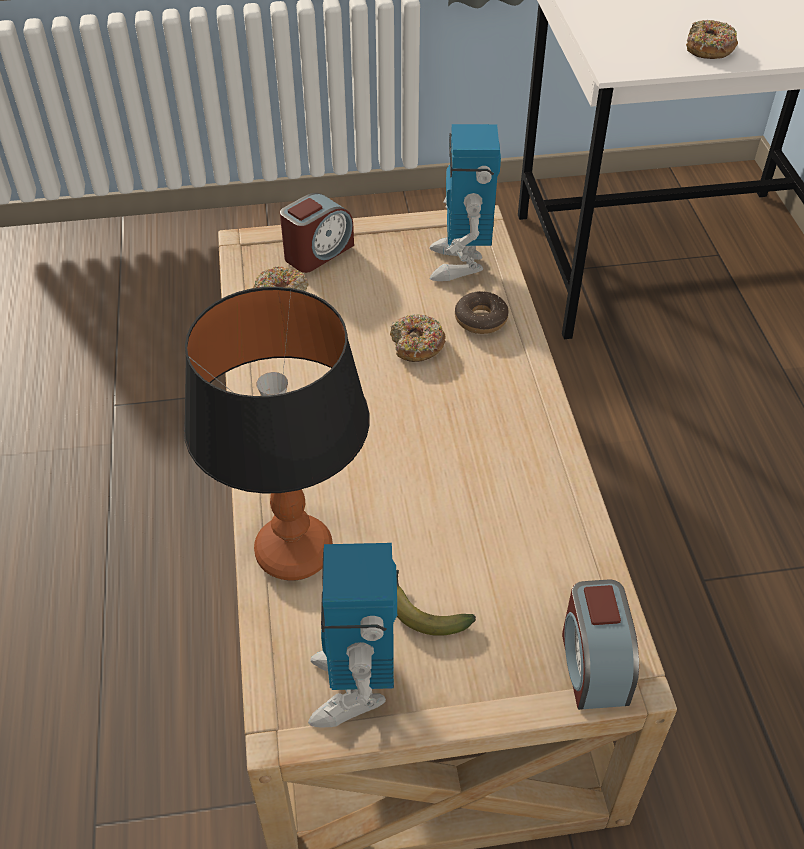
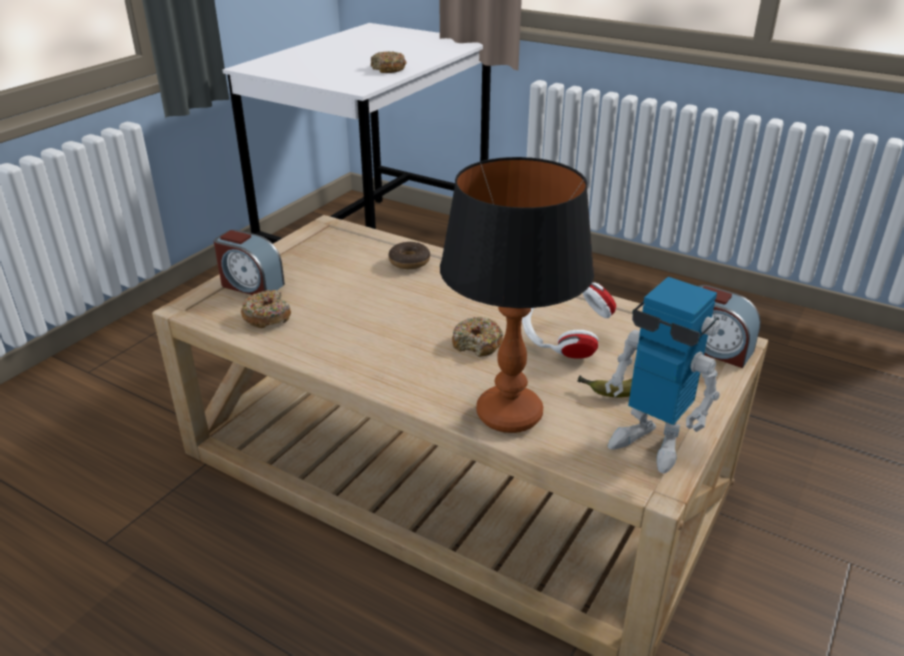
camera: 50 degrees left, 15 degrees down
alarm clock [280,193,354,273] -> alarm clock turned 120 degrees clockwise [214,230,285,295]
donut [390,314,446,362] -> donut moved to [452,317,504,357]
toy robot [429,124,501,281] -> none
none -> white headphones [522,283,616,359]

